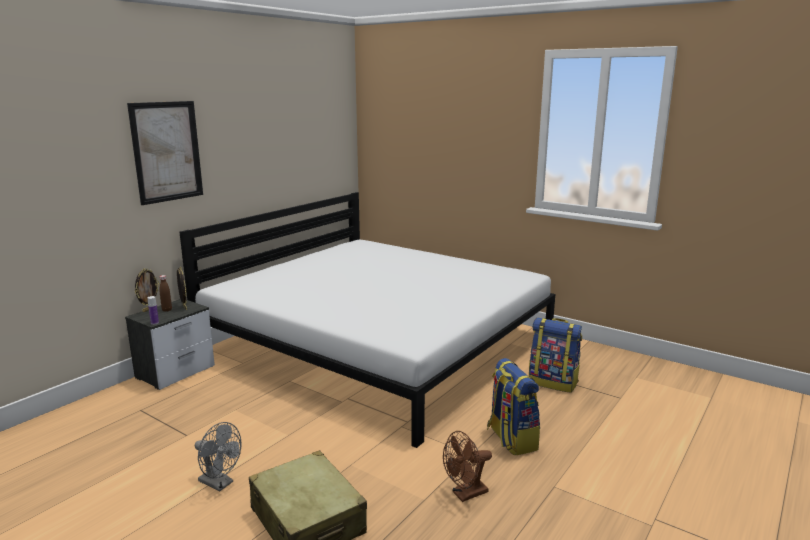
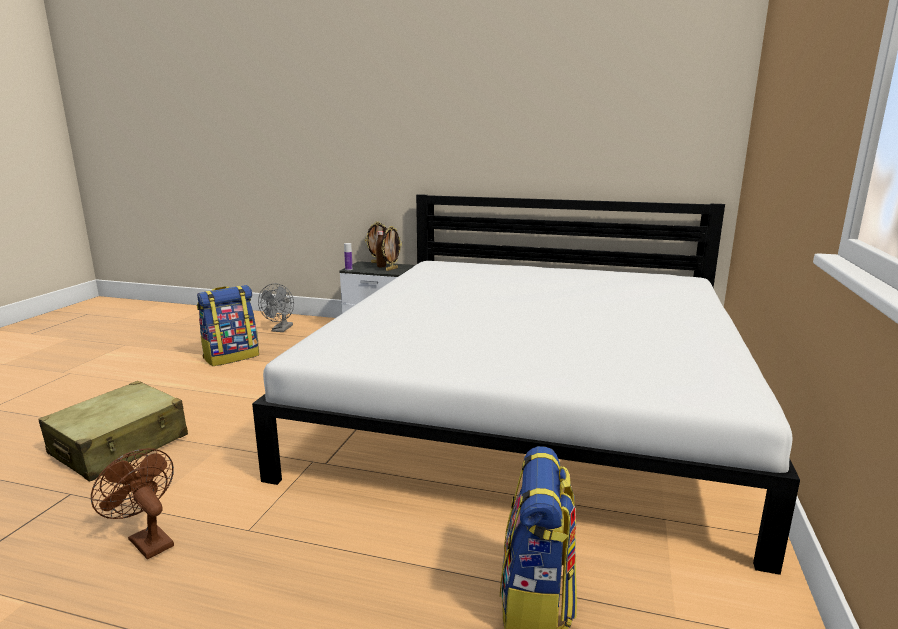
camera: 70 degrees right, 0 degrees up
picture [127,101,203,205] -> none
grey fan [195,422,241,491] -> grey fan moved to [258,283,294,332]
backpack [487,358,540,456] -> backpack moved to [197,285,259,366]

